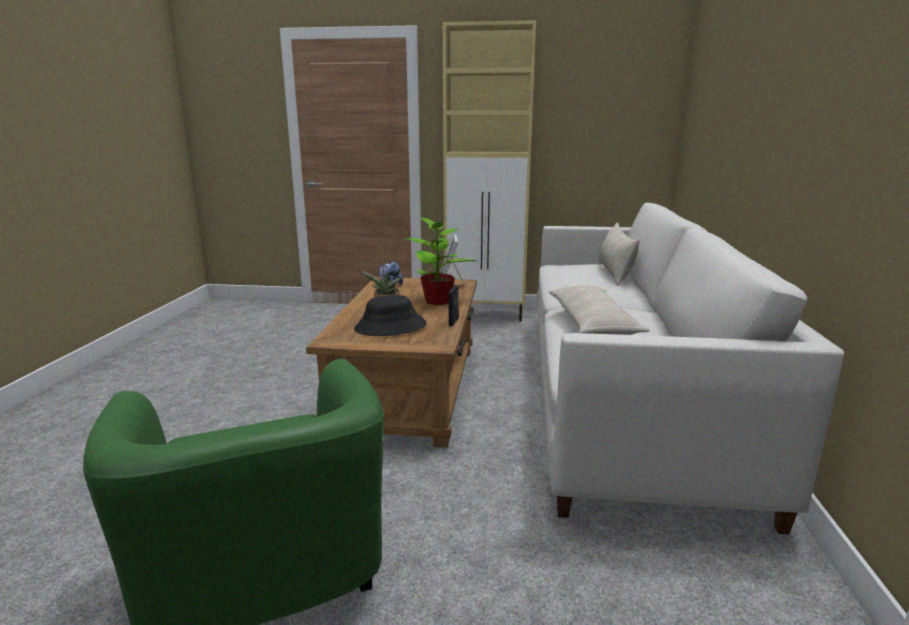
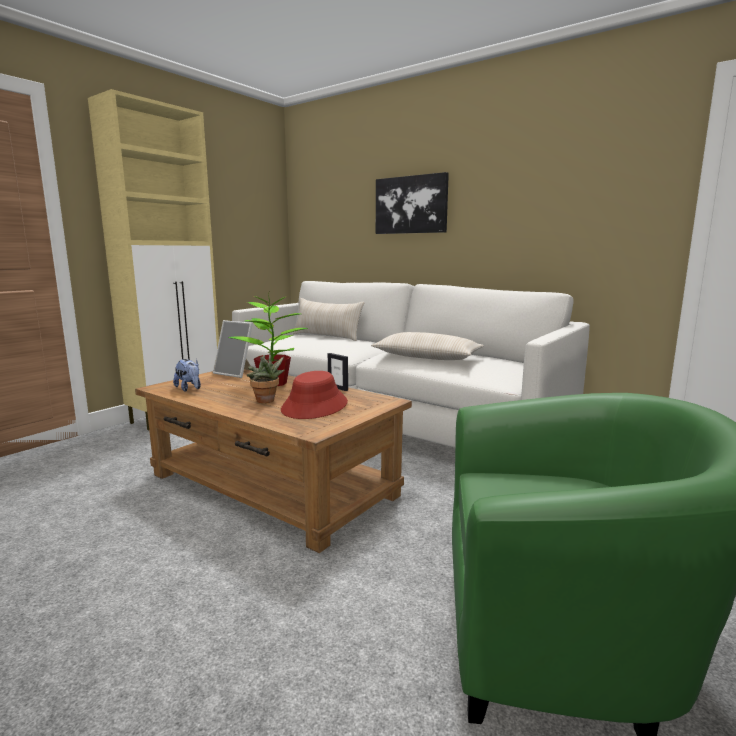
camera: 60 degrees left, 5 degrees down
black hat [354,295,427,336] -> red hat [281,371,348,419]
none -> picture [376,172,449,234]

